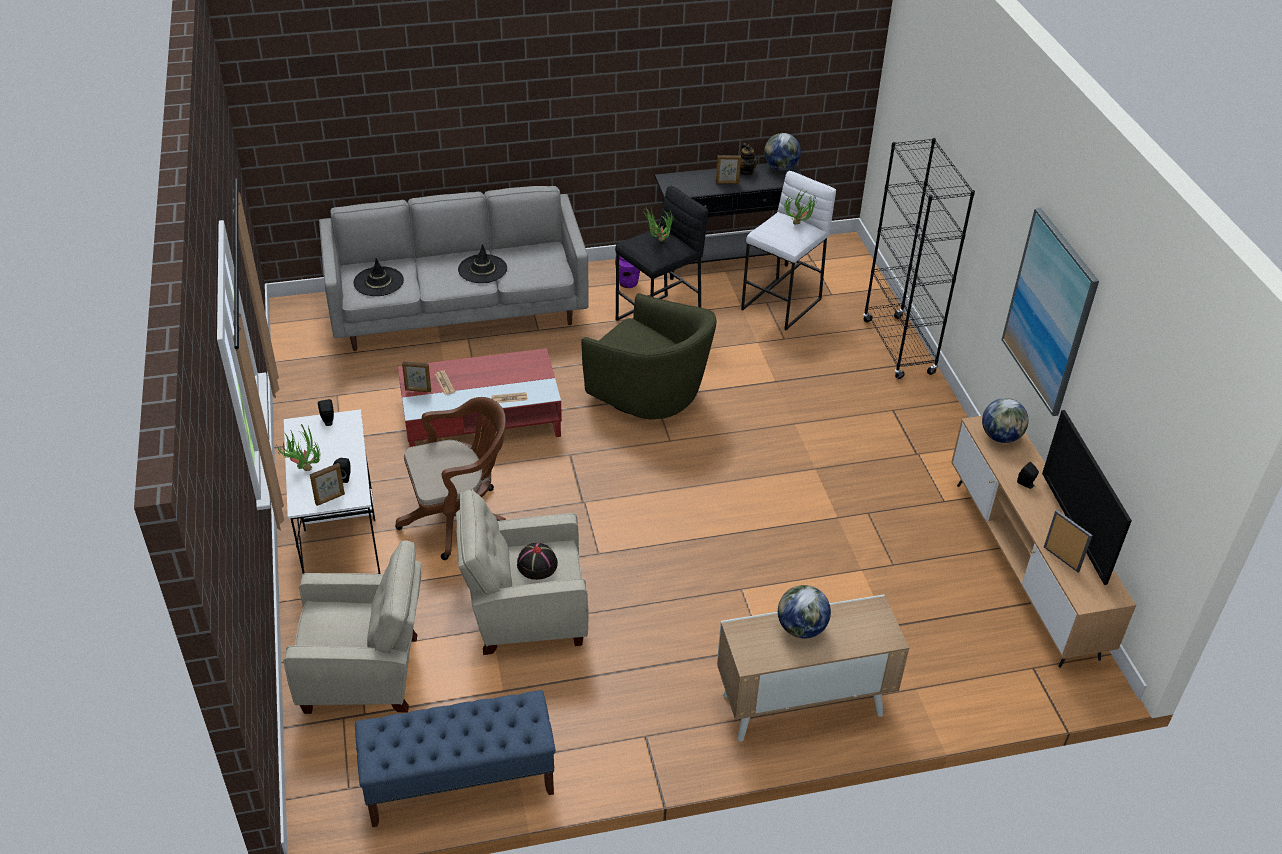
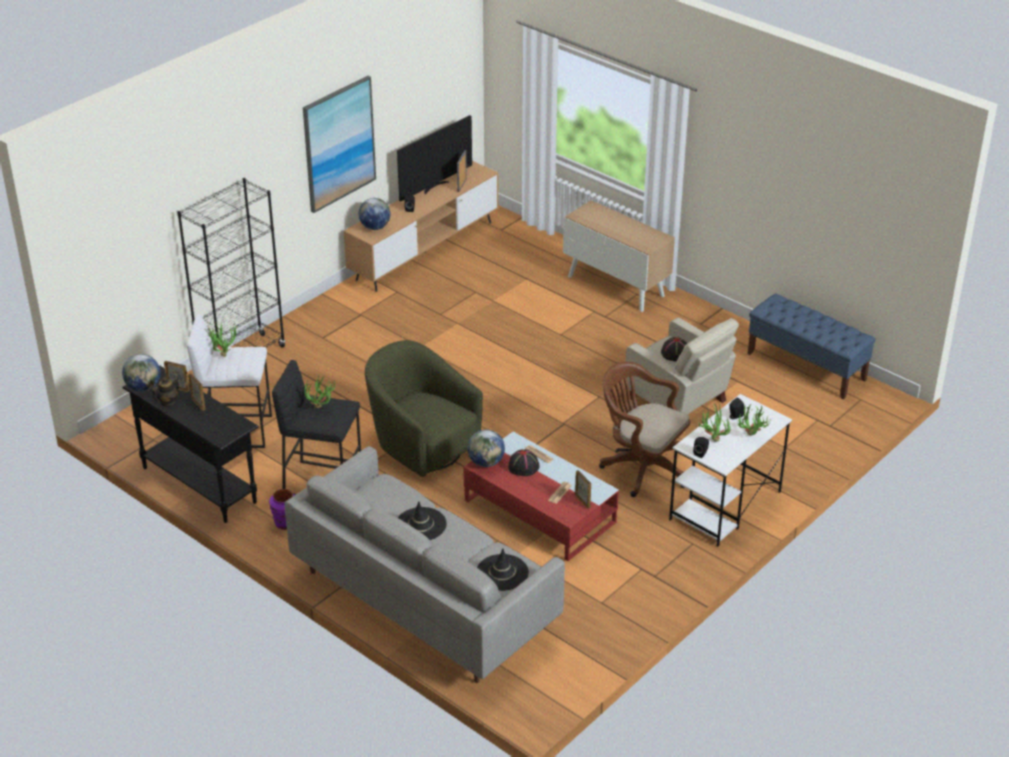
camera: 125 degrees left, 5 degrees down
beige armchair [283,540,421,714] -> none
picture frame [310,463,345,506] -> picture frame moved to [164,361,190,392]
green armchair [581,293,717,419] -> green armchair turned 45 degrees counterclockwise [365,340,483,477]
globe [778,585,831,638] -> globe moved to [467,429,505,467]
none -> black hat [508,449,539,476]
none -> potted plant [698,403,731,442]

